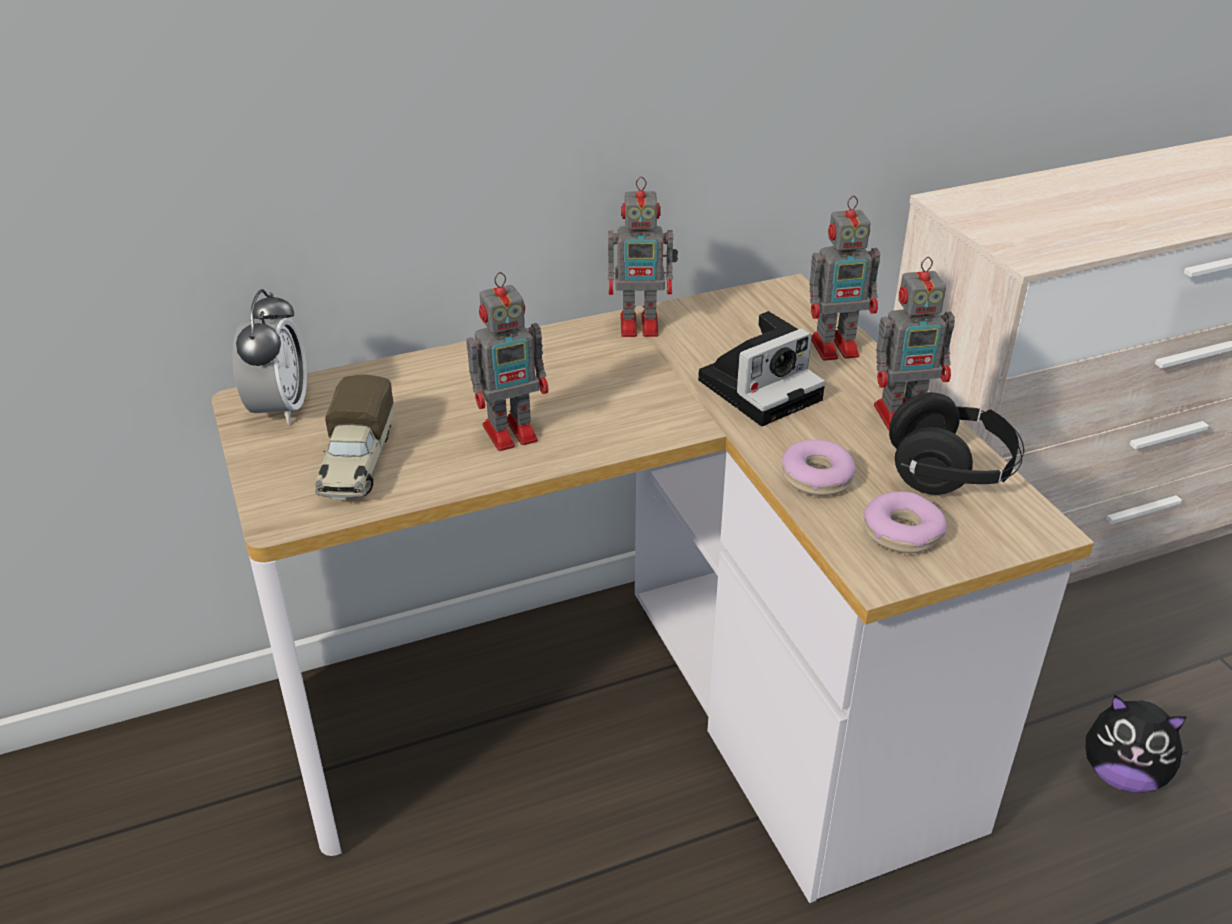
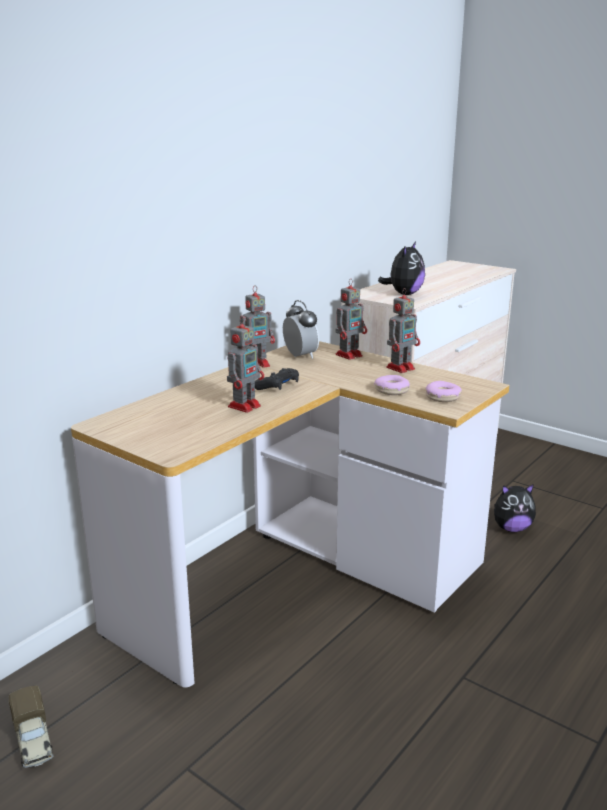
camera: 30 degrees left, 15 degrees down
alarm clock [233,289,307,424] -> alarm clock moved to [283,300,319,359]
toy truck [315,375,394,499] -> toy truck moved to [9,686,53,768]
camera [698,311,825,426] -> none
black headphones [889,392,1024,495] -> none
none -> black game controller [255,368,299,390]
none -> plush toy [378,242,425,295]

